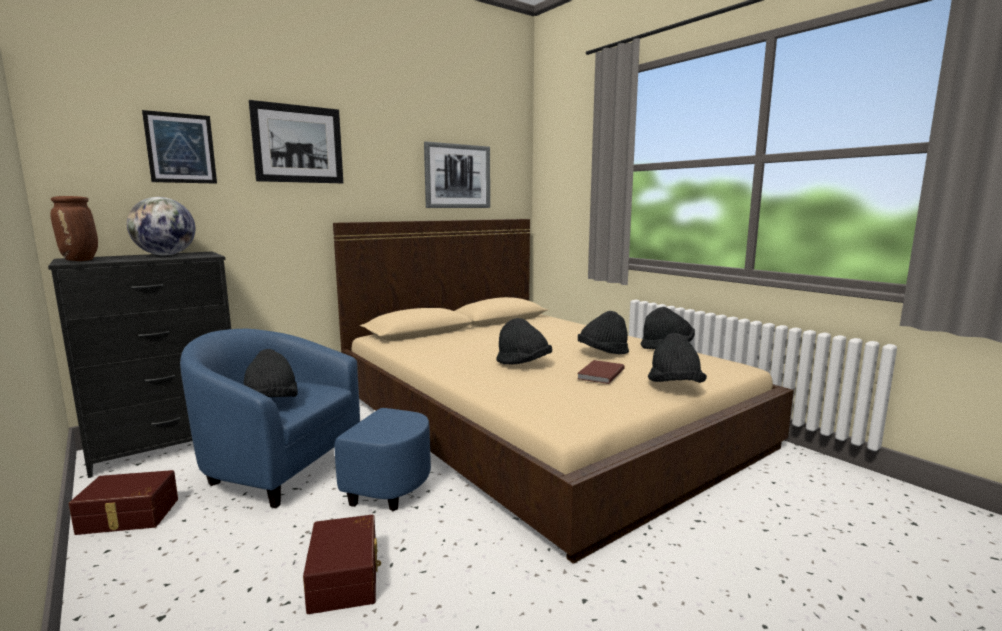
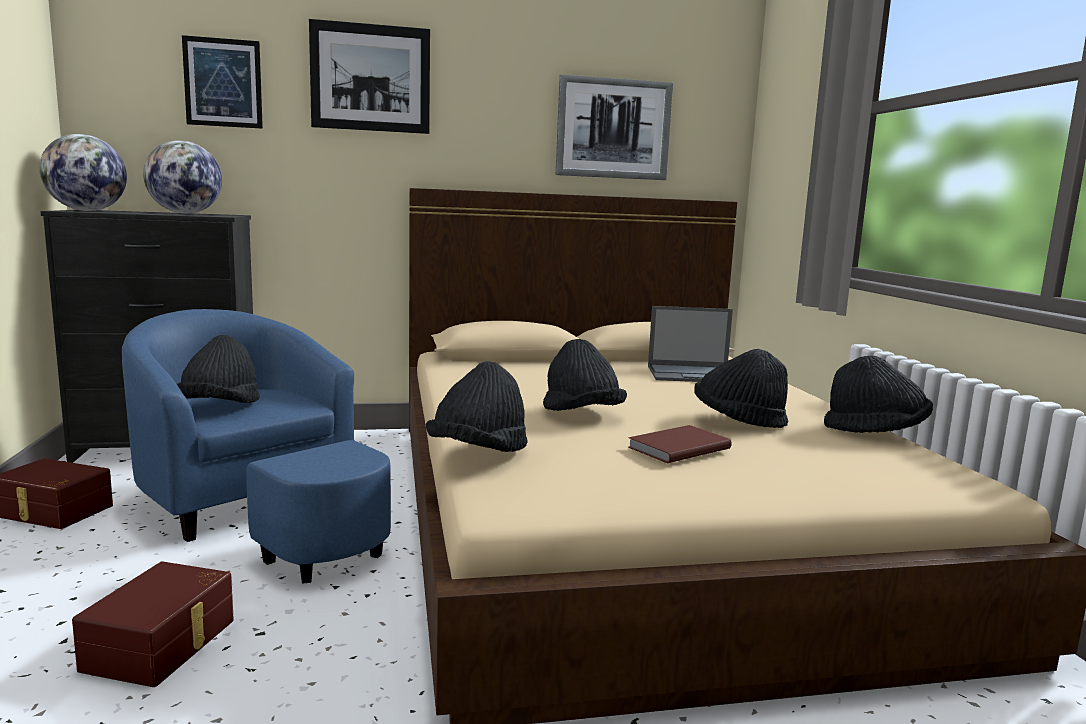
camera: 25 degrees right, 0 degrees up
brown vase [50,196,98,261] -> globe [39,134,127,211]
black hat [648,333,707,383] -> black hat moved to [426,361,528,452]
none -> laptop [648,306,733,382]

